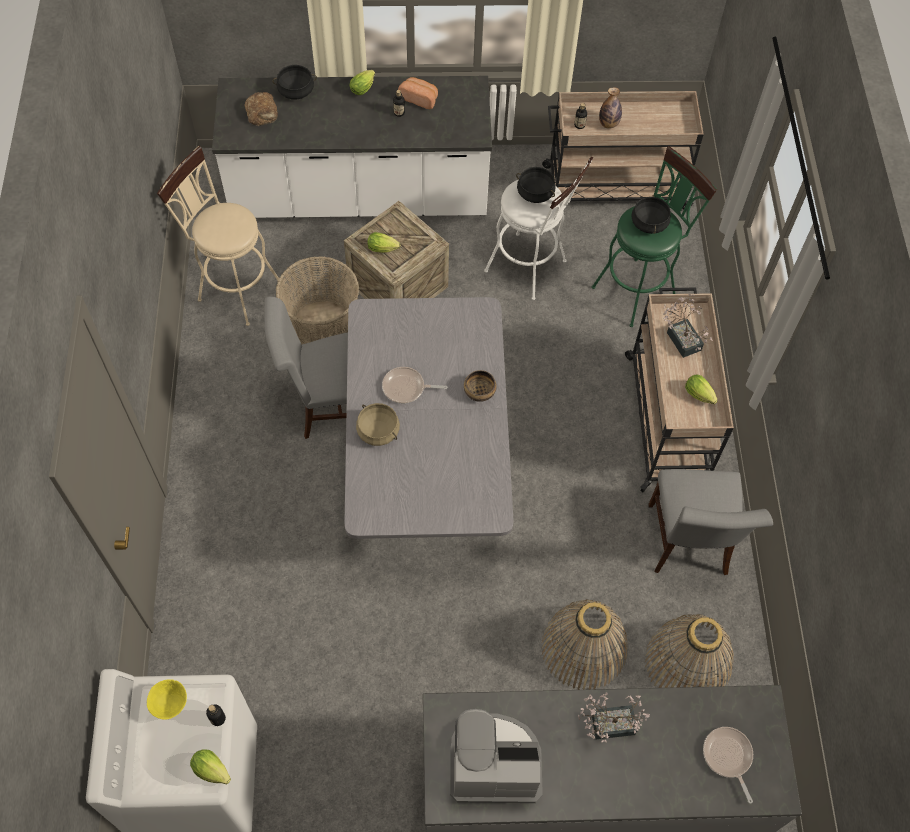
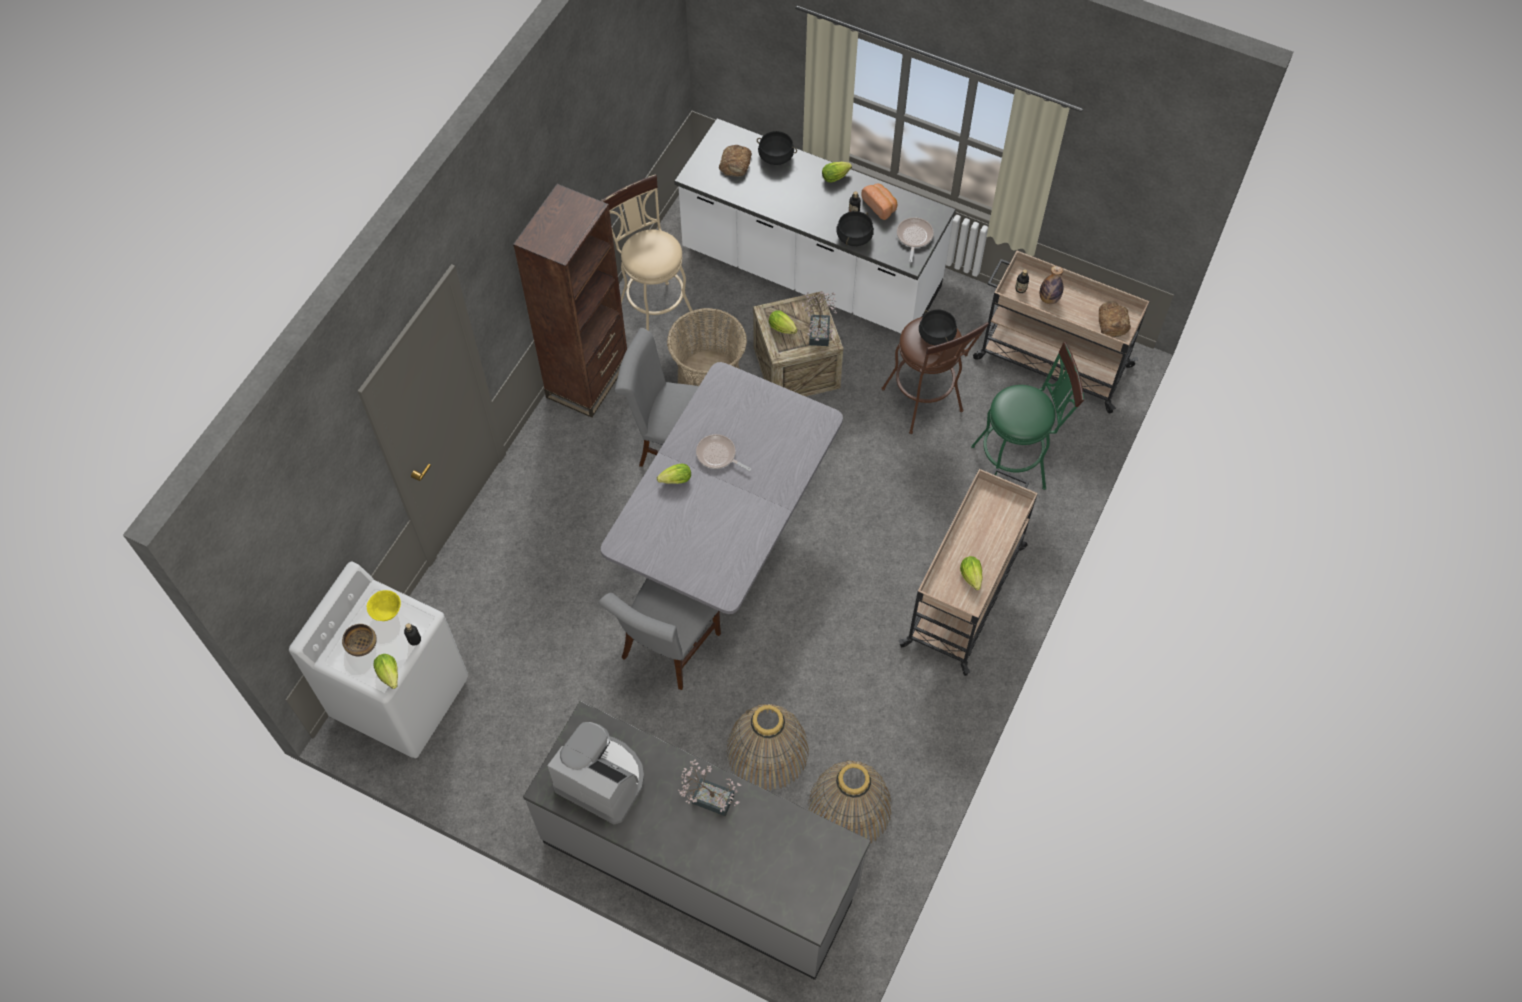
camera: 30 degrees right, 0 degrees up
beige cooking pot [356,403,400,446] -> lettuce [657,463,691,484]
bowl [464,370,497,402] -> bowl moved to [342,624,377,656]
white stool [484,157,593,300] -> brown stool [881,317,989,434]
black cooking pot [631,195,671,234] -> black cooking pot moved to [836,211,874,246]
grey chair [648,469,773,575] -> grey chair moved to [598,578,721,690]
potted plant [663,294,713,358] -> potted plant moved to [802,291,837,346]
frying pan [703,727,753,804] -> frying pan moved to [897,218,934,263]
none -> brown bookcase [513,184,627,418]
none -> bread [1099,301,1131,337]

